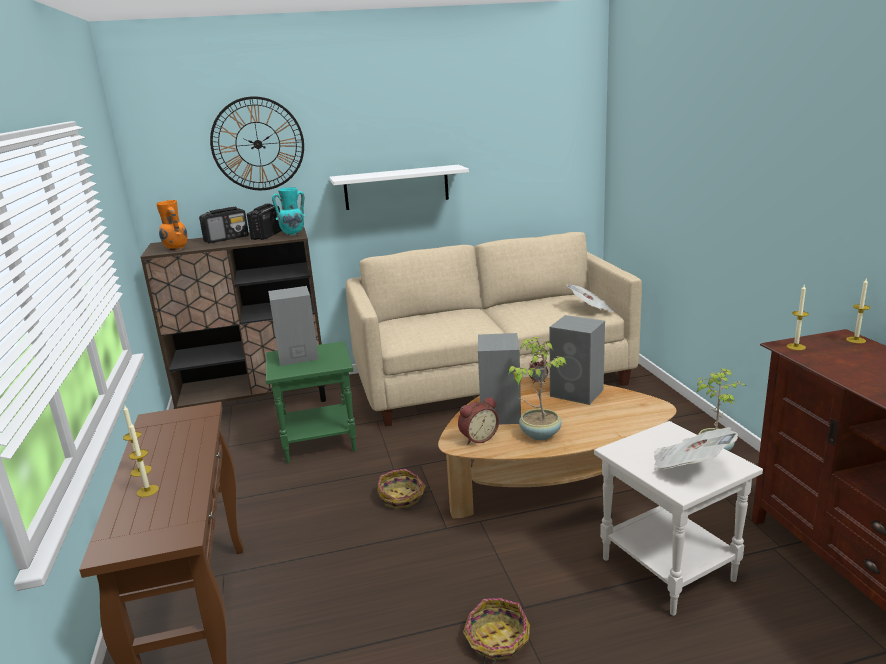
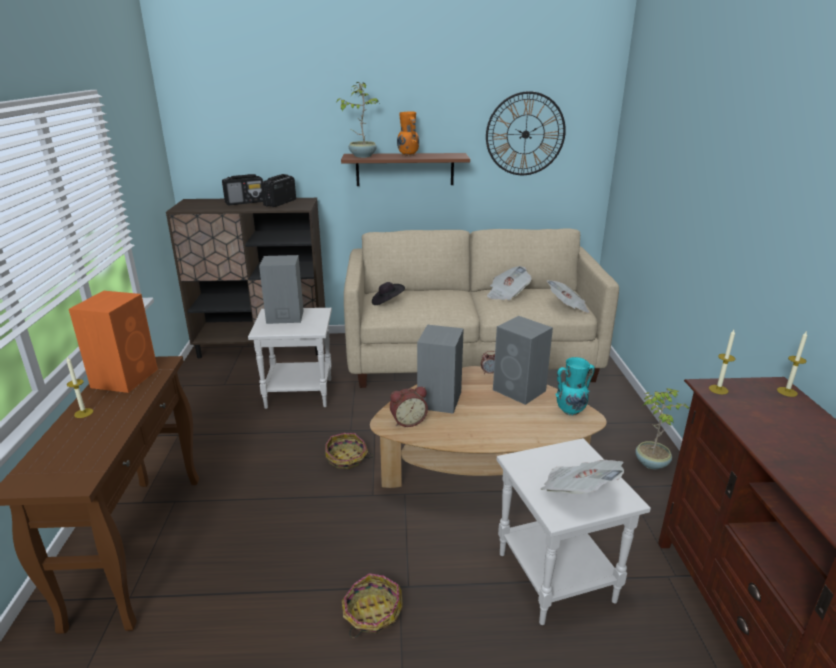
camera: 10 degrees right, 5 degrees up
candle [129,421,159,497] -> none
orange vase [156,200,188,251] -> orange vase moved to [397,111,419,156]
wall clock [210,96,304,190] -> wall clock moved to [486,91,566,175]
green side table [266,341,357,463] -> white side table [248,308,332,409]
turquoise vase [272,187,306,236] -> turquoise vase moved to [555,357,595,416]
white shelf [330,165,469,210] -> brown shelf [341,153,470,186]
potted plant [509,337,567,440] -> potted plant moved to [337,82,379,158]
none -> orange speaker [69,291,158,393]
none -> black hat [372,282,405,305]
none -> newspaper [487,266,531,300]

